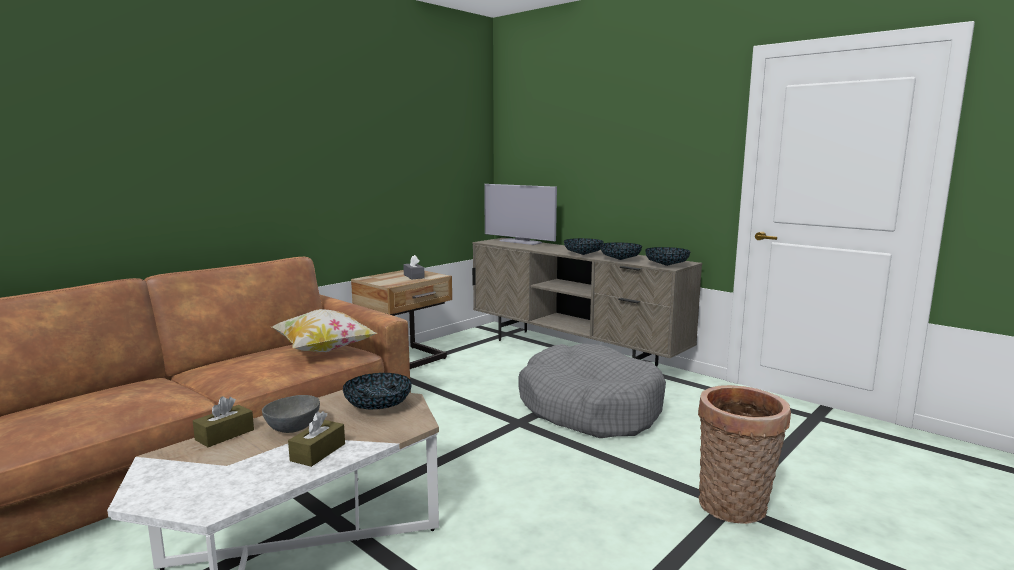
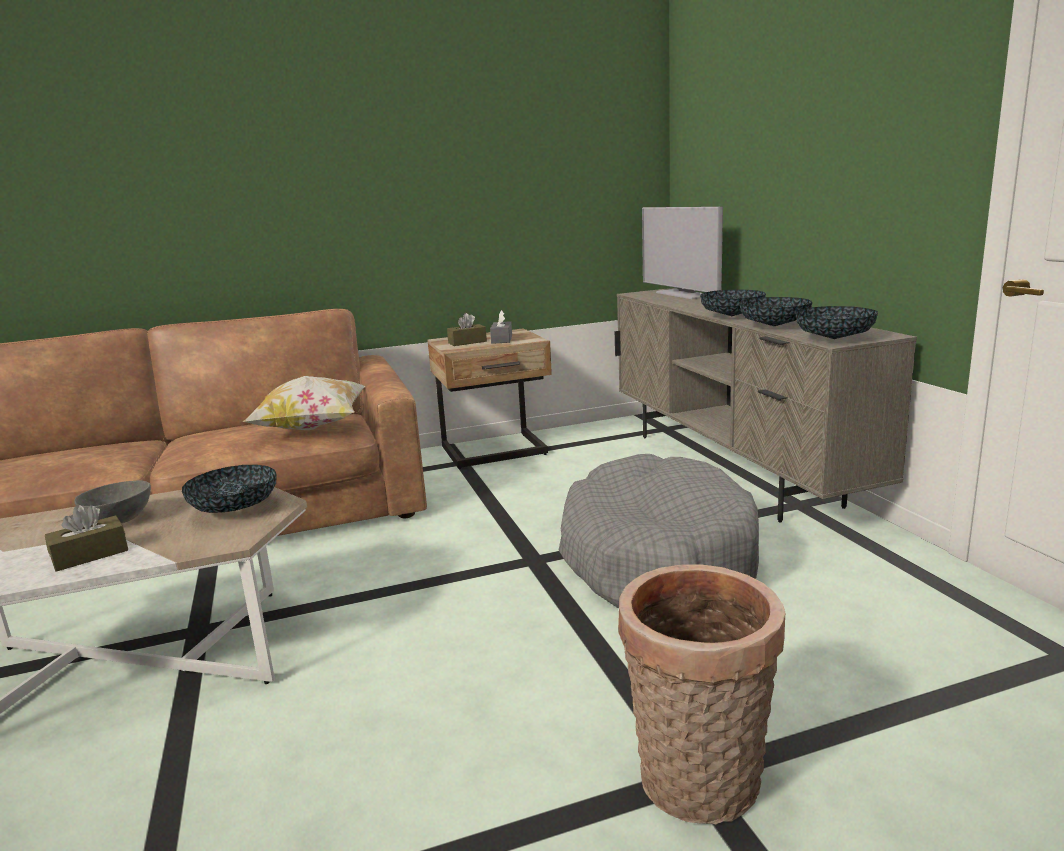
camera: 30 degrees right, 5 degrees up
brown tissue box [193,396,254,447] -> brown tissue box moved to [447,313,487,346]

